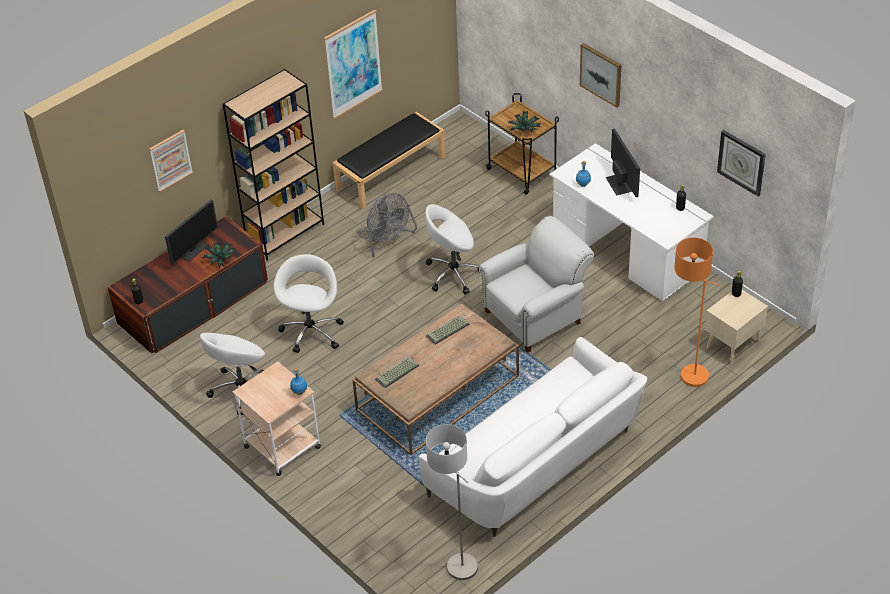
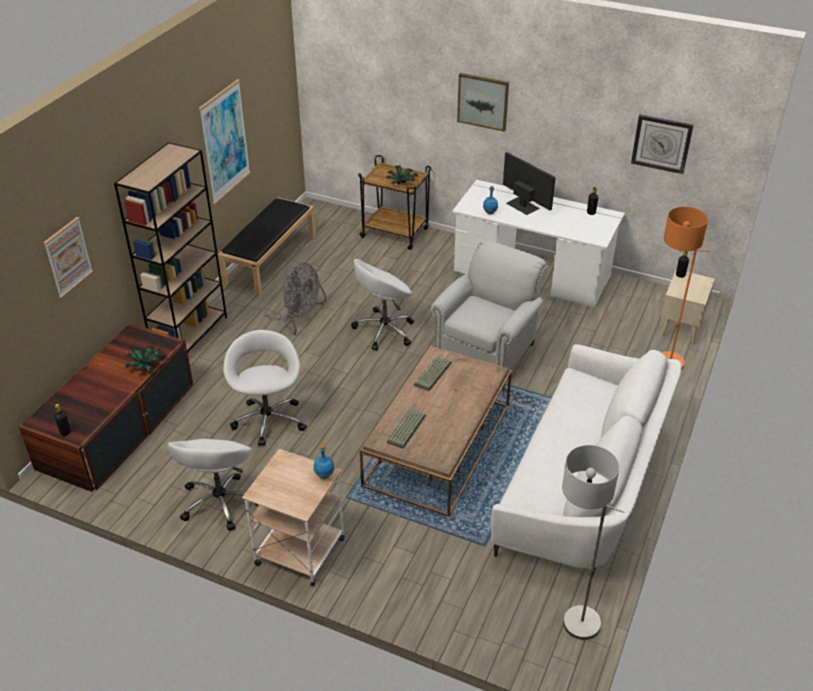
camera: 25 degrees left, 5 degrees down
monitor [165,200,218,265] -> none

